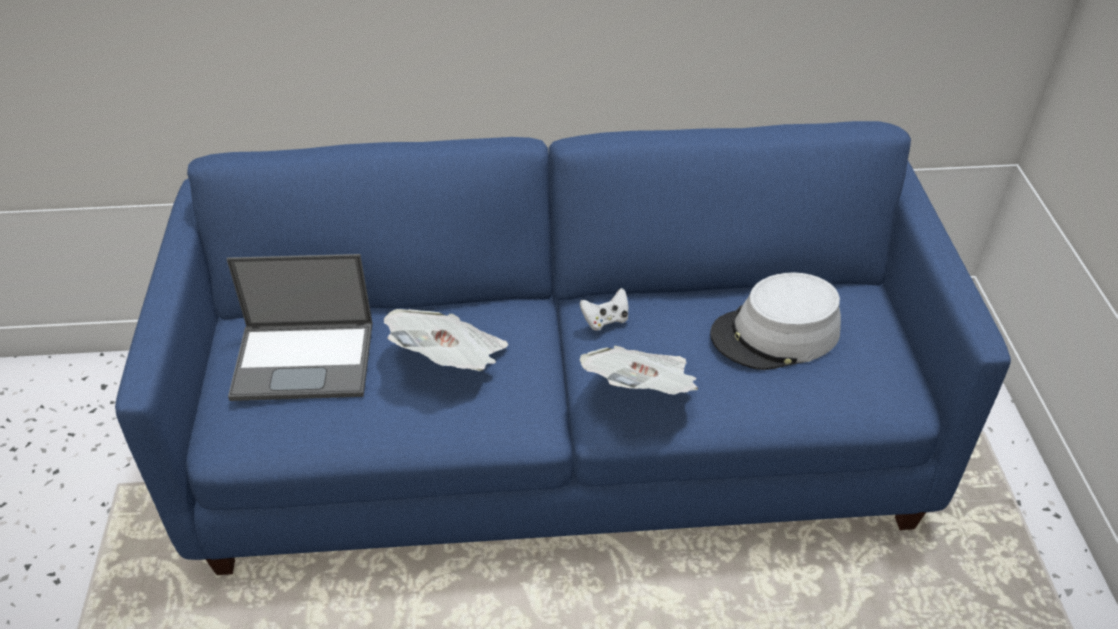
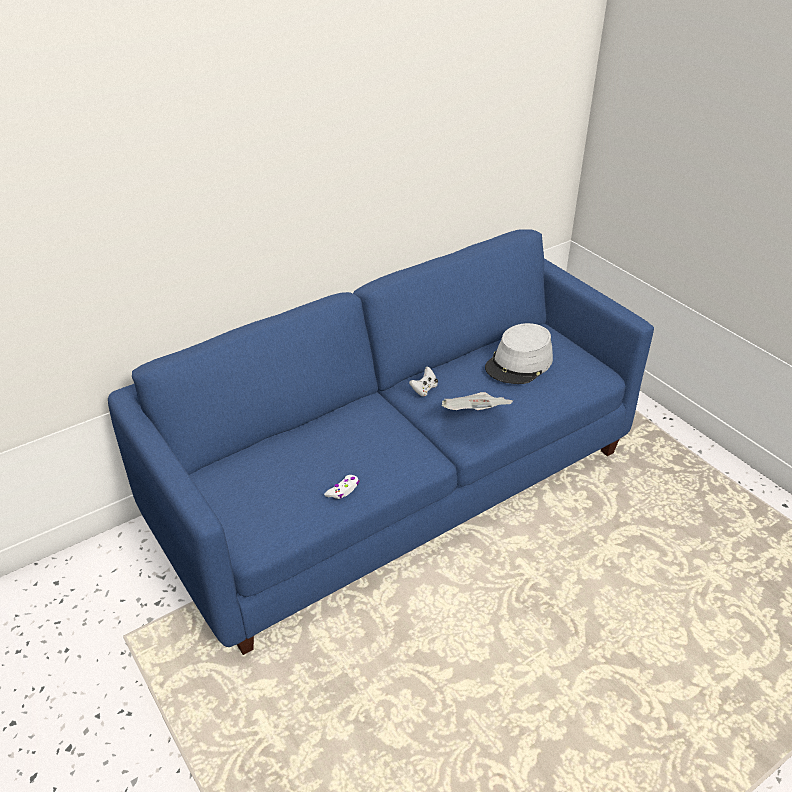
camera: 30 degrees left, 5 degrees down
laptop [227,254,373,401] -> none
newspaper [383,309,508,371] -> none
none -> white game controller [324,475,359,499]

